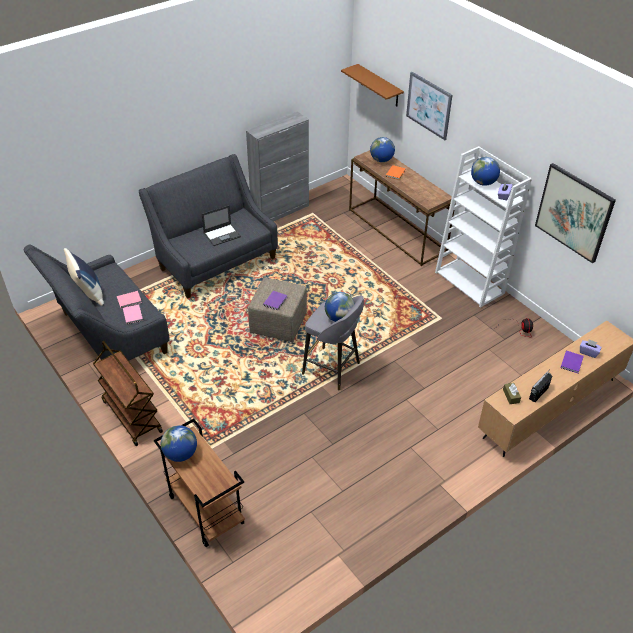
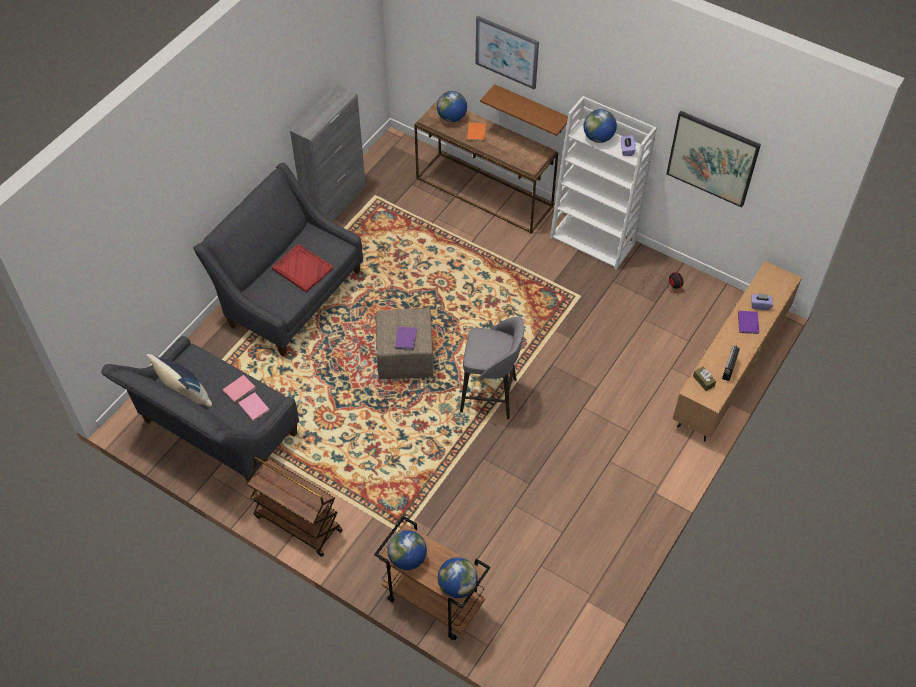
camera: 20 degrees left, 10 degrees up
laptop [202,205,241,246] -> red tray [272,244,333,292]
globe [325,292,355,322] -> globe moved to [438,557,478,598]
brown shelf [341,64,404,107] -> brown shelf moved to [480,84,568,136]

